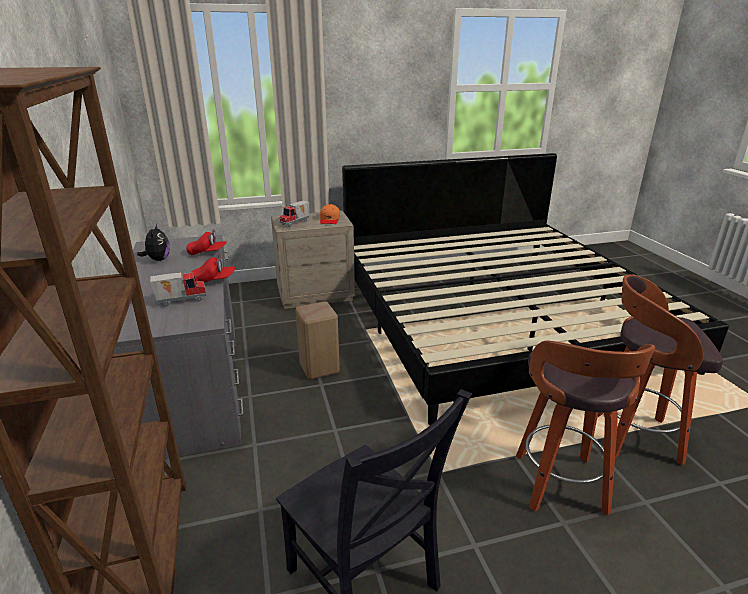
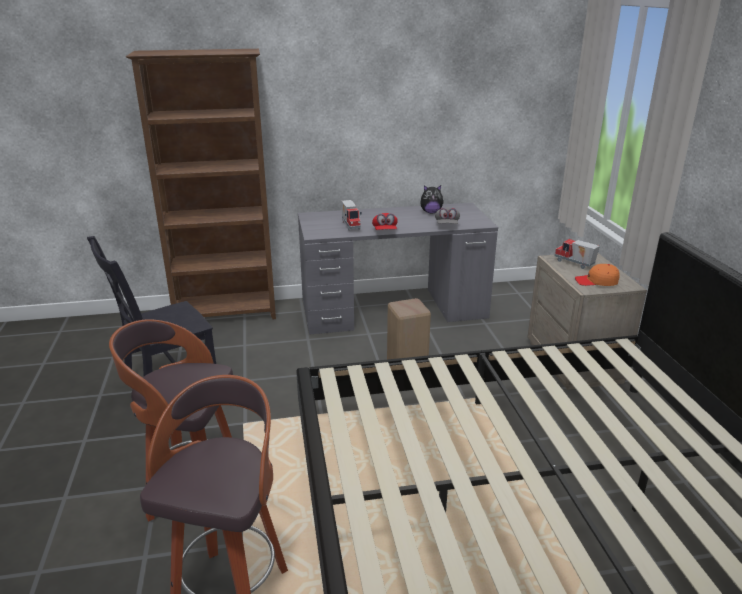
camera: 95 degrees right, 0 degrees up
red cap [186,229,227,255] -> grey cap [435,207,460,224]

